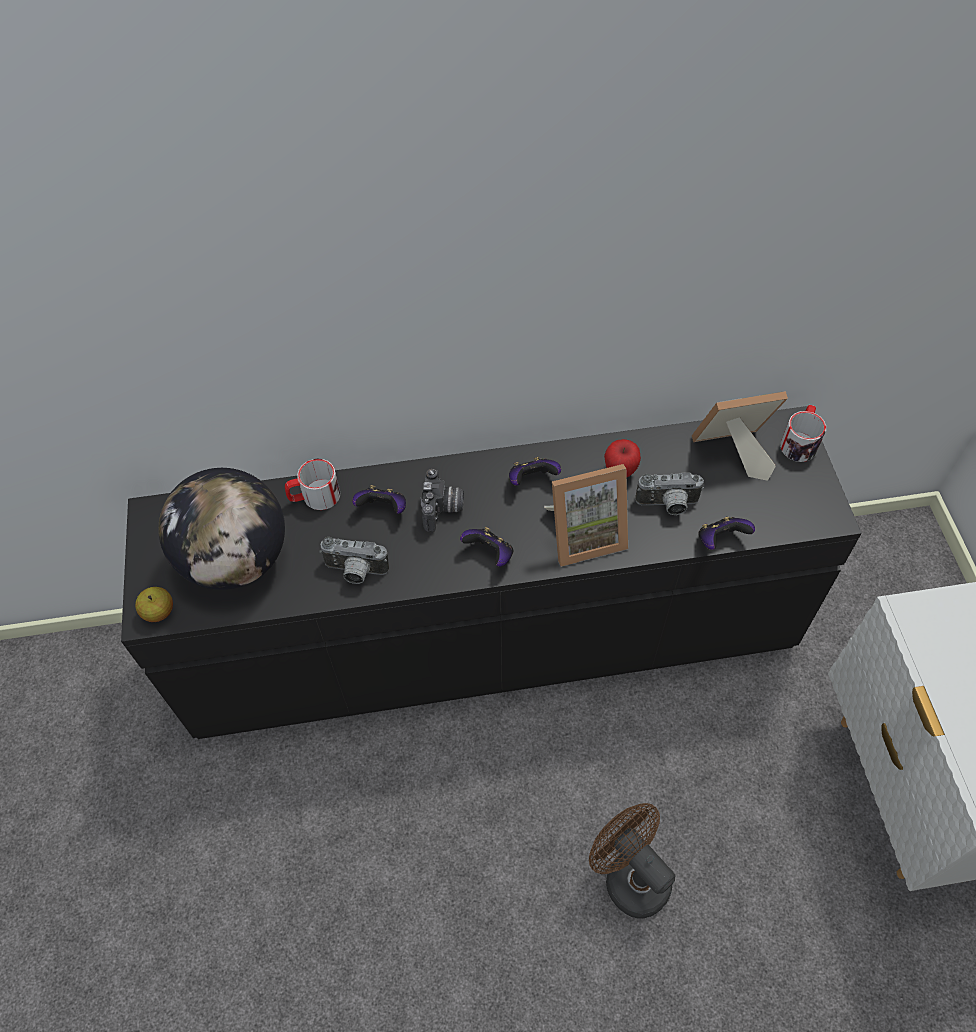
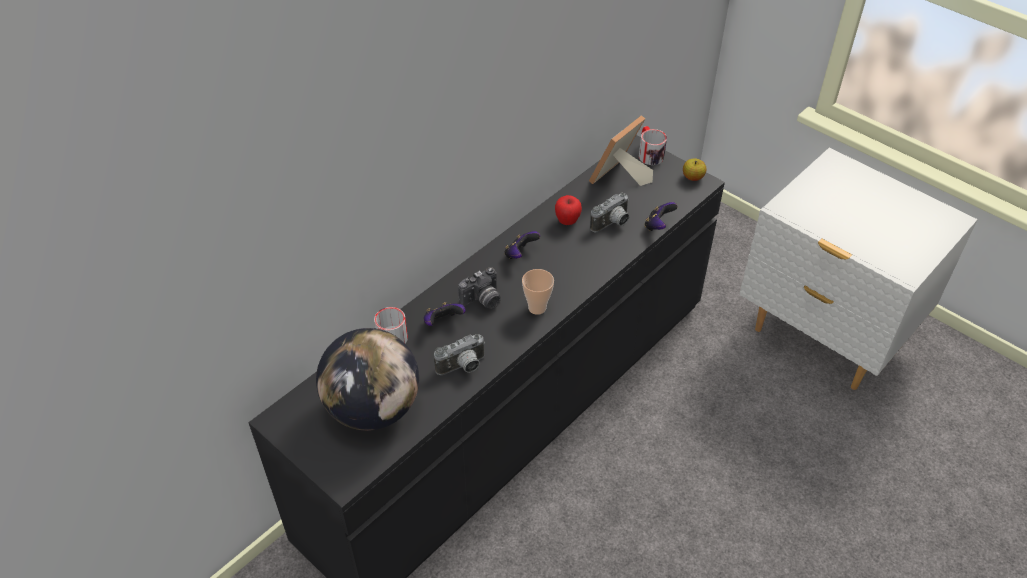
camera: 40 degrees left, 10 degrees down
apple [135,587,173,622] -> apple moved to [683,158,706,181]
camera [420,469,464,532] -> camera turned 90 degrees clockwise [458,267,501,309]
game controller [460,527,513,567] -> cup [522,269,554,315]
picture frame [544,464,628,567] -> none
brown fan [589,803,675,919] -> none

